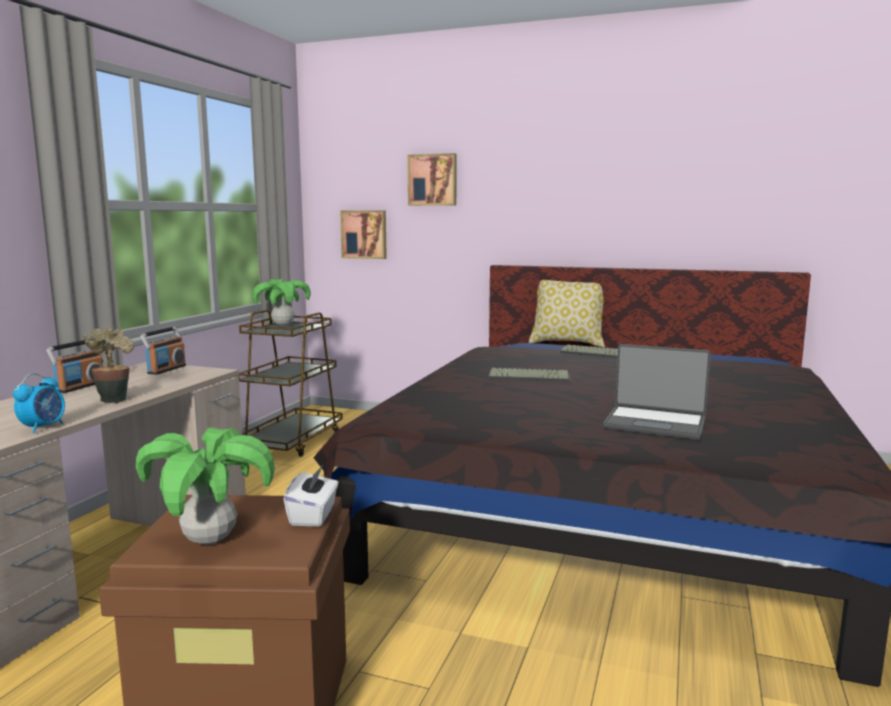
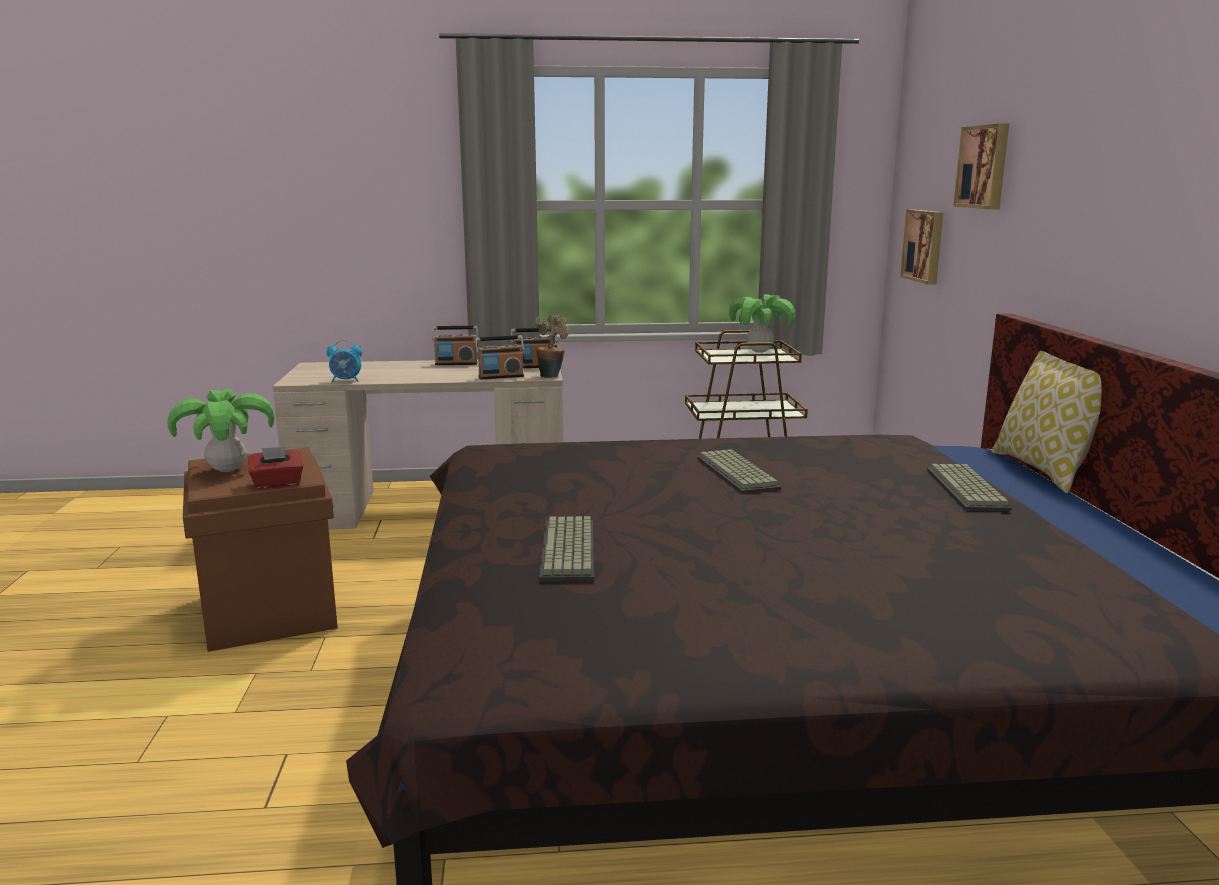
camera: 65 degrees right, 5 degrees up
potted plant [84,327,134,403] -> potted plant moved to [535,315,569,378]
white tissue box [284,465,338,527] -> red tissue box [248,447,303,489]
laptop [603,344,710,440] -> keyboard [539,516,594,582]
none -> radio [475,335,525,379]

